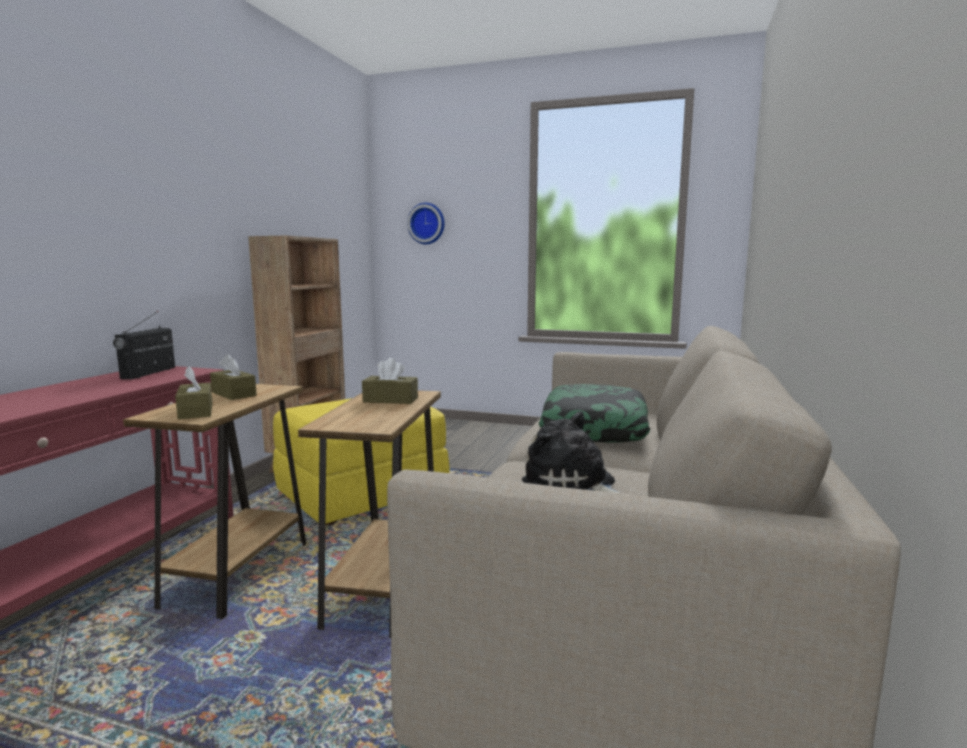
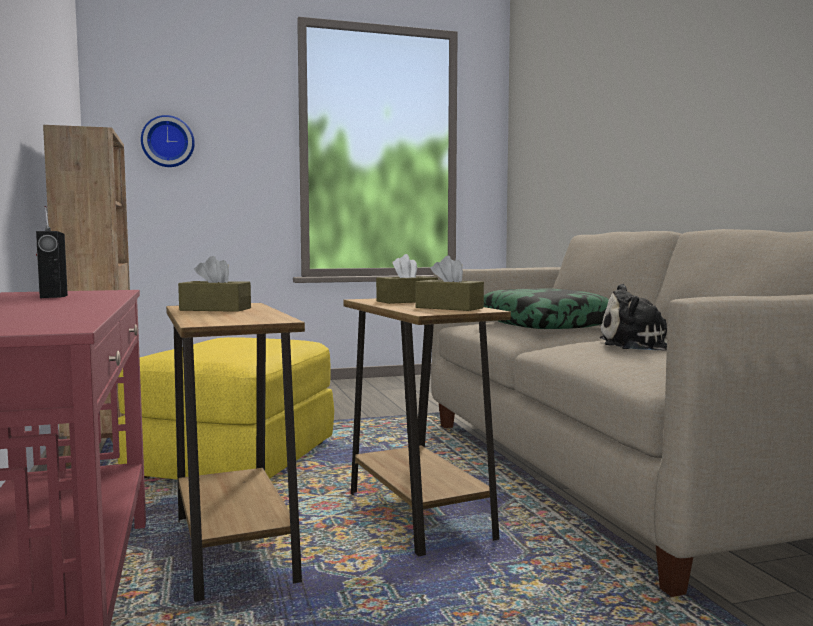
camera: 35 degrees left, 5 degrees down
brown tissue box [175,366,213,420] -> brown tissue box moved to [415,256,484,311]

